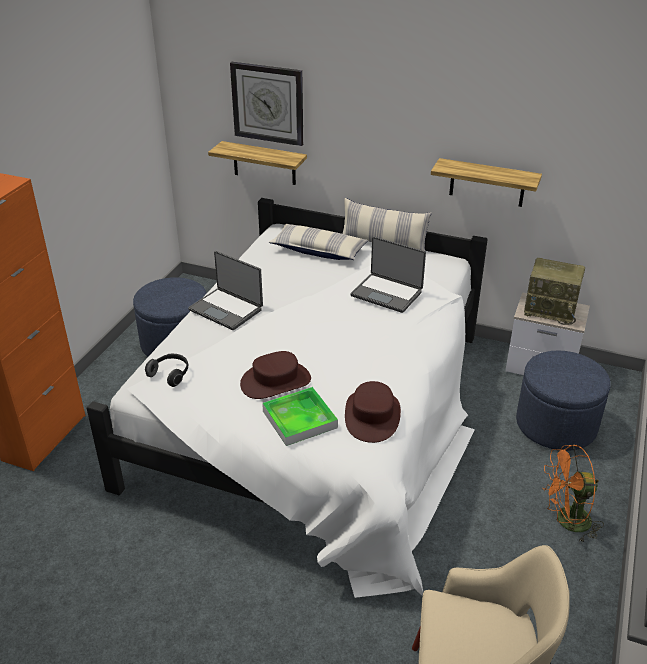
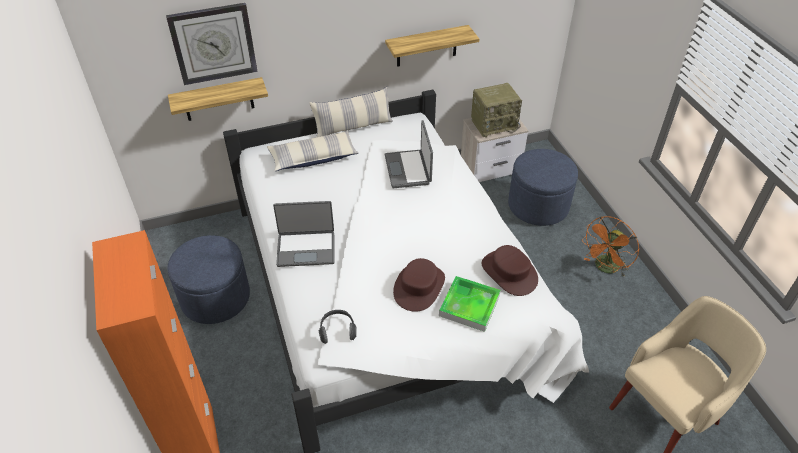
camera: 40 degrees left, 10 degrees up
laptop [350,237,426,313] -> laptop turned 90 degrees clockwise [385,120,433,188]

